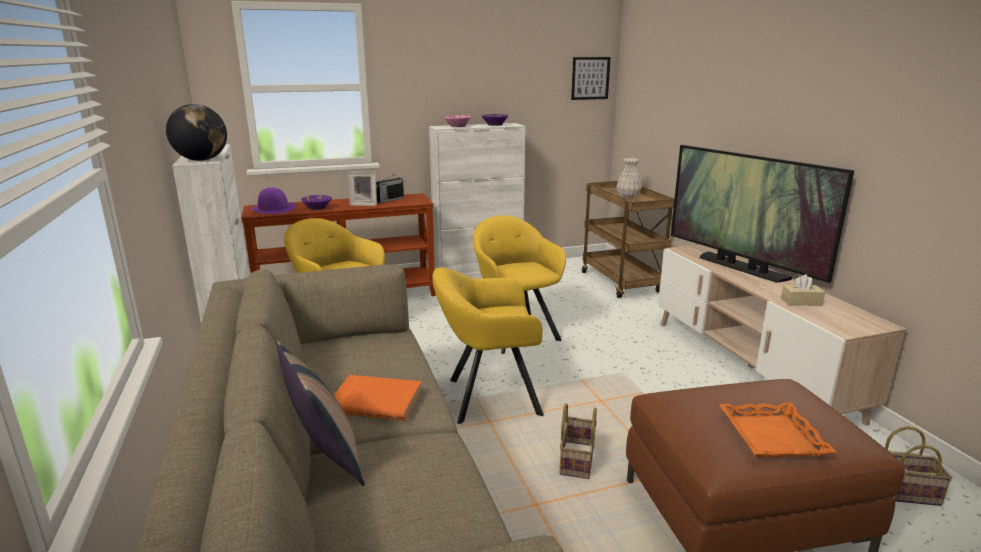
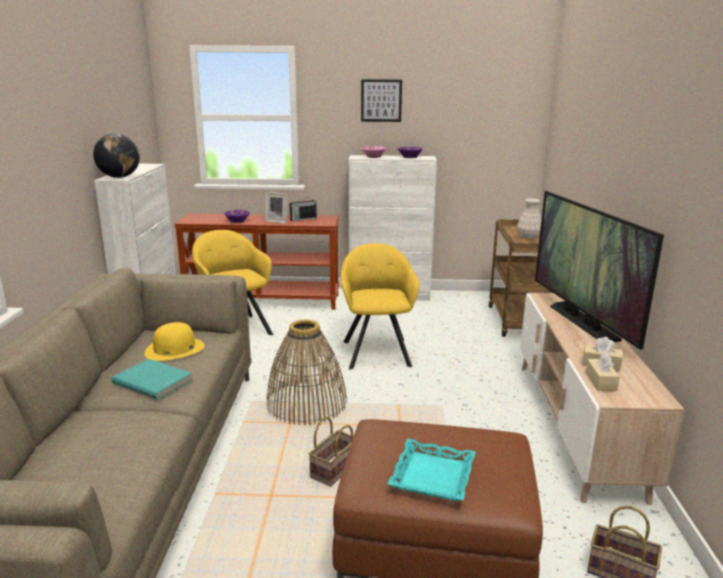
camera: 20 degrees right, 0 degrees up
purple hat [251,188,295,214] -> none
pillow [276,340,365,486] -> none
orange book [334,375,422,421] -> turquoise book [112,359,193,400]
yellow armchair [432,267,544,424] -> basket [266,319,347,425]
picture [571,57,611,100] -> picture moved to [361,79,402,122]
orange tray [719,403,837,458] -> turquoise tray [387,439,476,501]
none -> yellow hat [144,322,204,361]
none -> beige tissue box [586,353,620,391]

